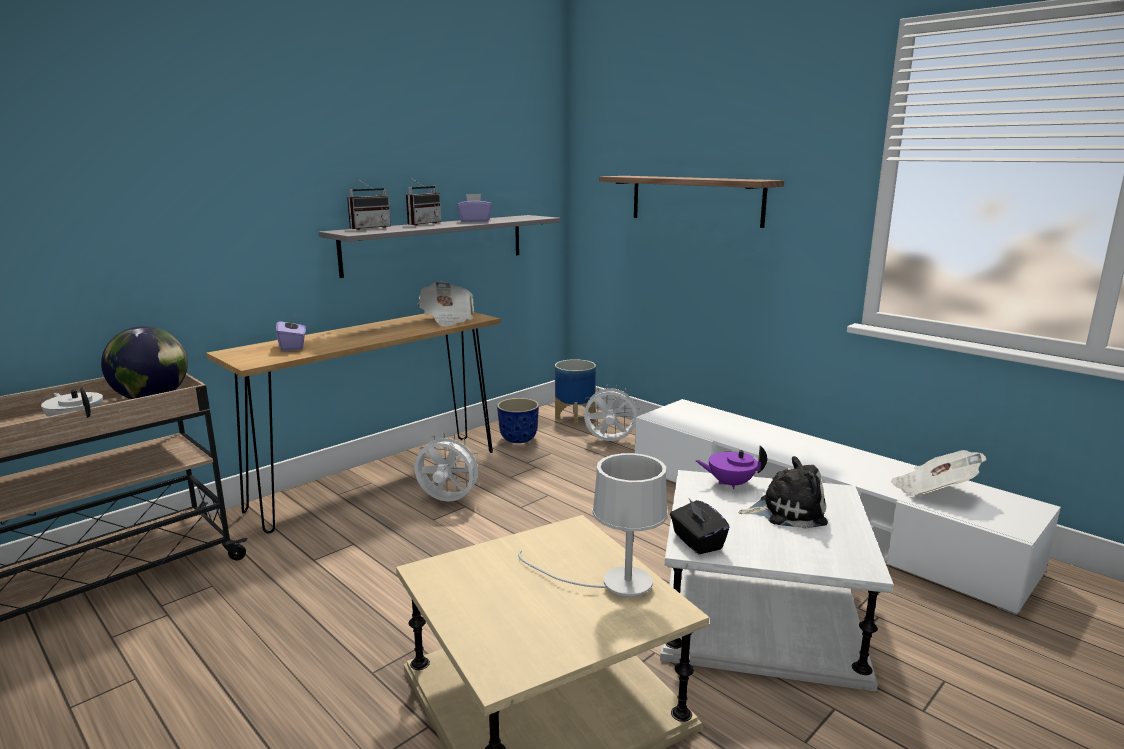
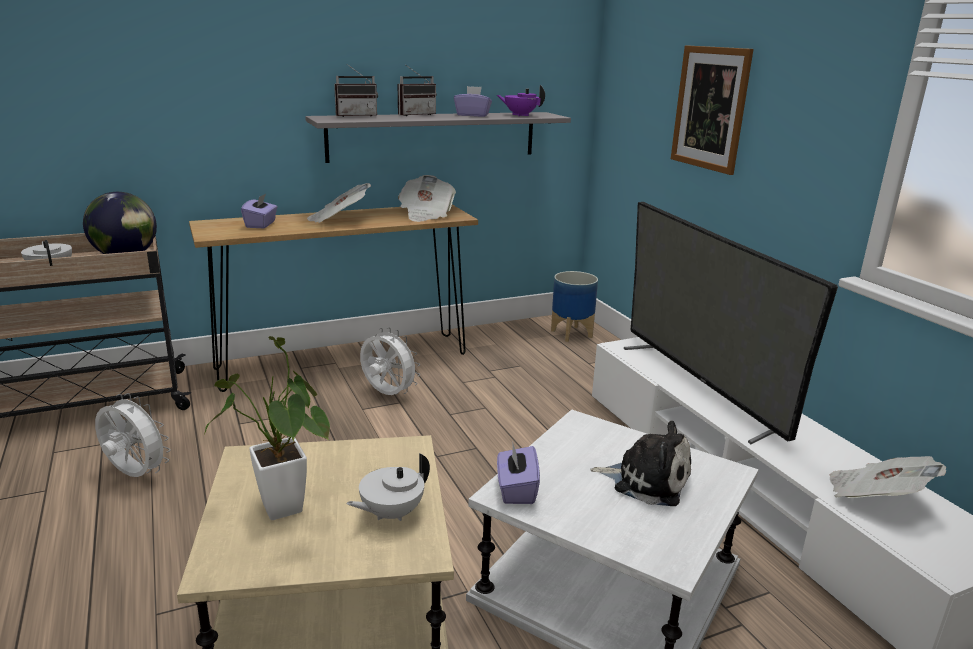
camera: 20 degrees right, 5 degrees up
planter [497,398,539,443] -> none
white table lamp [518,453,668,598] -> white teapot [346,453,430,521]
white fan [582,385,641,441] -> white fan moved to [95,393,171,477]
shelf [599,176,784,228] -> picture [671,45,753,175]
black tissue box [670,499,729,554] -> purple tissue box [497,444,540,504]
purple teapot [696,446,767,489] -> purple teapot moved to [497,85,545,116]
none -> potted plant [204,336,330,520]
none -> newspaper [307,183,371,223]
none -> television [624,202,838,444]

